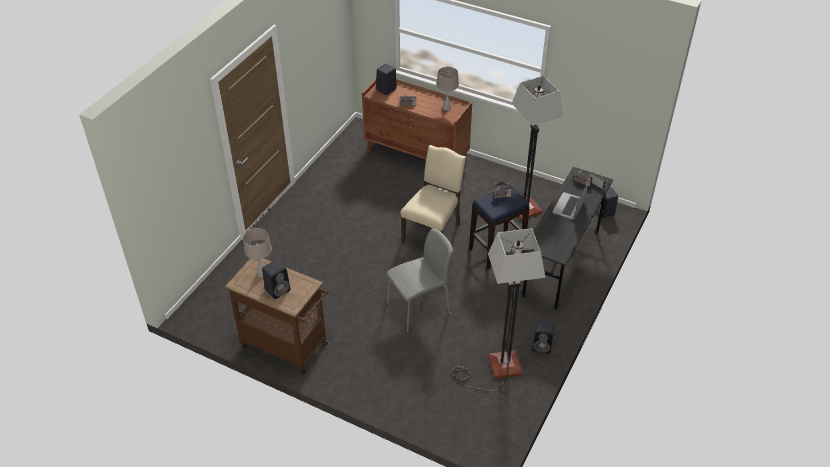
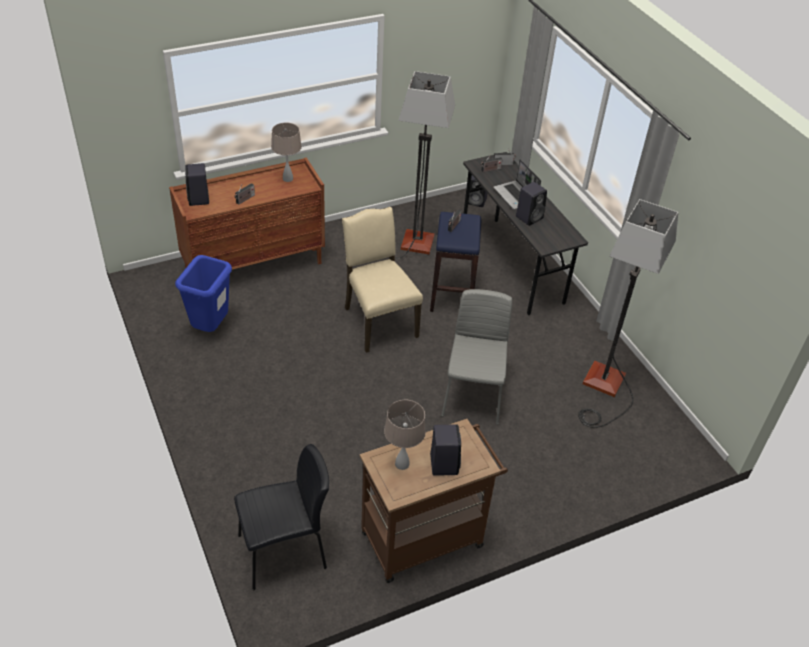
camera: 55 degrees left, 0 degrees up
black speaker [532,320,554,354] -> black speaker moved to [516,182,547,226]
none -> blue trash can [175,255,232,332]
none -> black chair [234,444,329,590]

